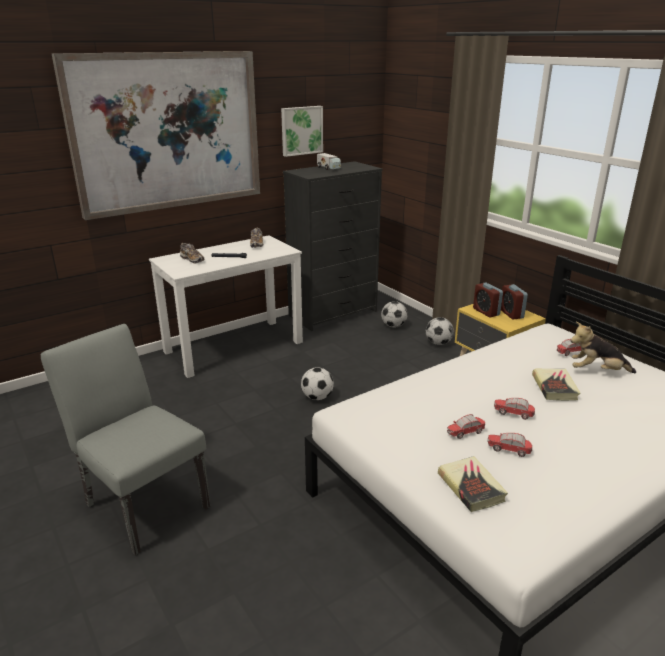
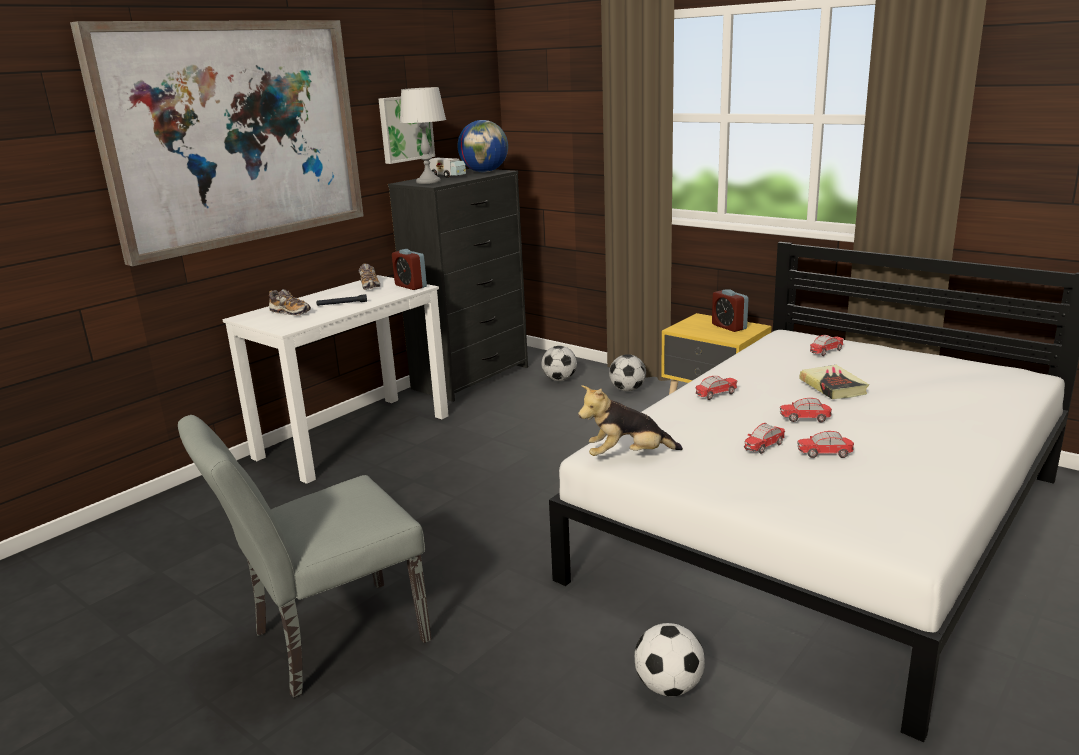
camera: 15 degrees left, 5 degrees down
grey chair [41,324,210,556] -> grey chair turned 60 degrees counterclockwise [178,415,432,698]
football [301,367,334,400] -> football moved to [635,623,705,696]
book [438,456,508,512] -> none
alarm clock [473,283,503,317] -> alarm clock moved to [392,249,427,290]
plush toy [571,322,636,373] -> plush toy moved to [578,385,683,456]
none -> grey table lamp [400,87,446,184]
none -> globe [458,120,508,172]
none -> toy car [696,376,738,400]

